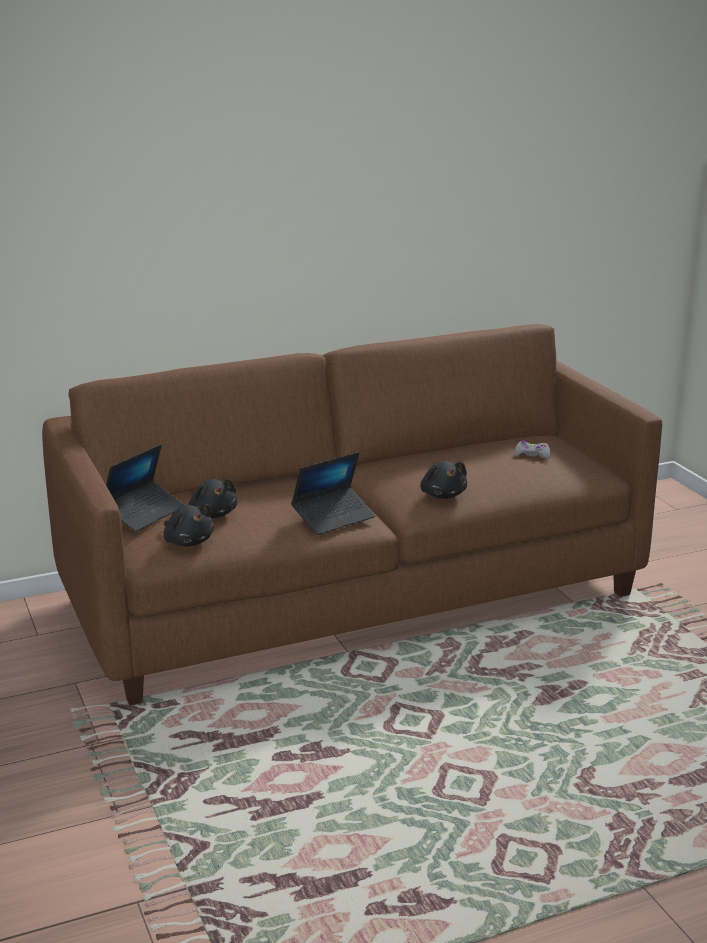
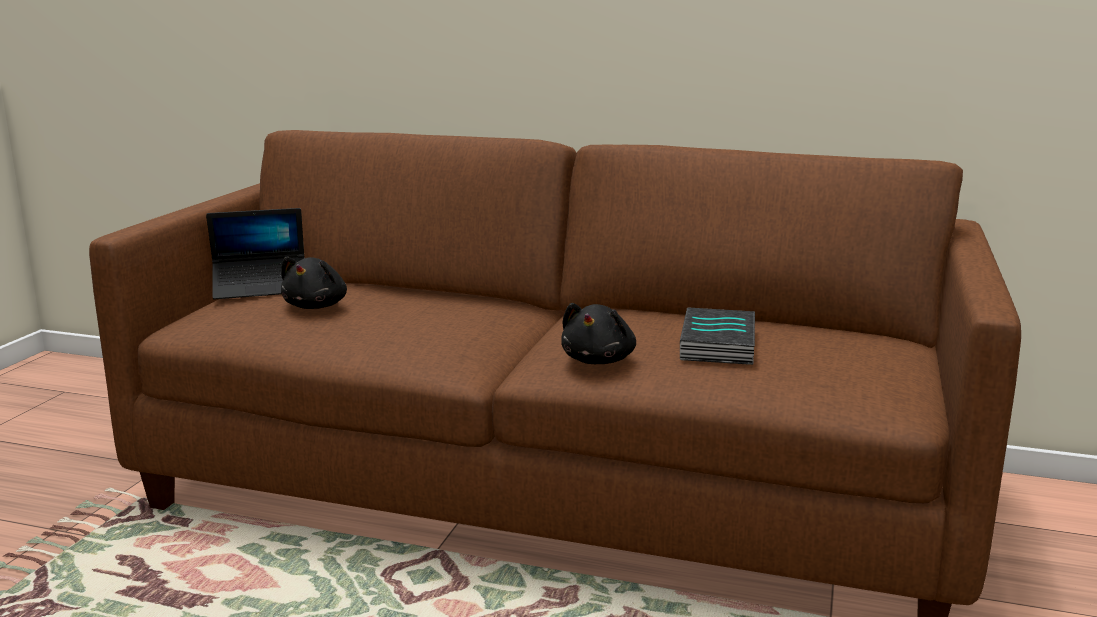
camera: 40 degrees right, 5 degrees down
black plush toy [163,504,214,546] -> none
laptop [291,452,375,535] -> none
grey game controller [514,440,550,459] -> none
none -> book [680,307,755,365]

